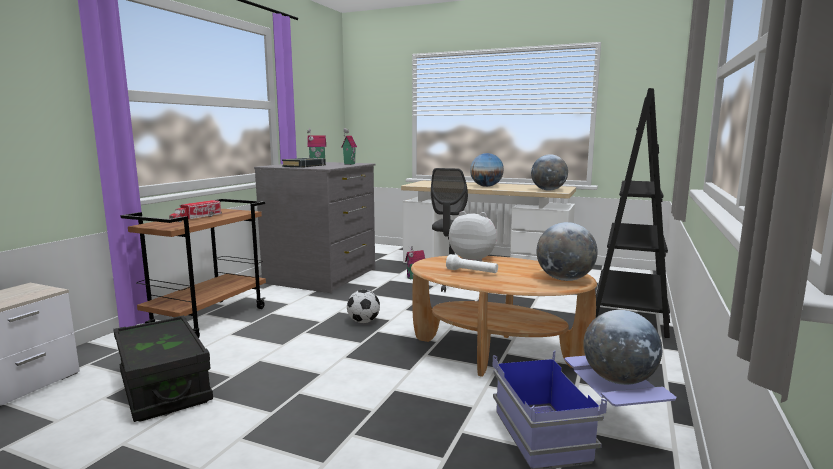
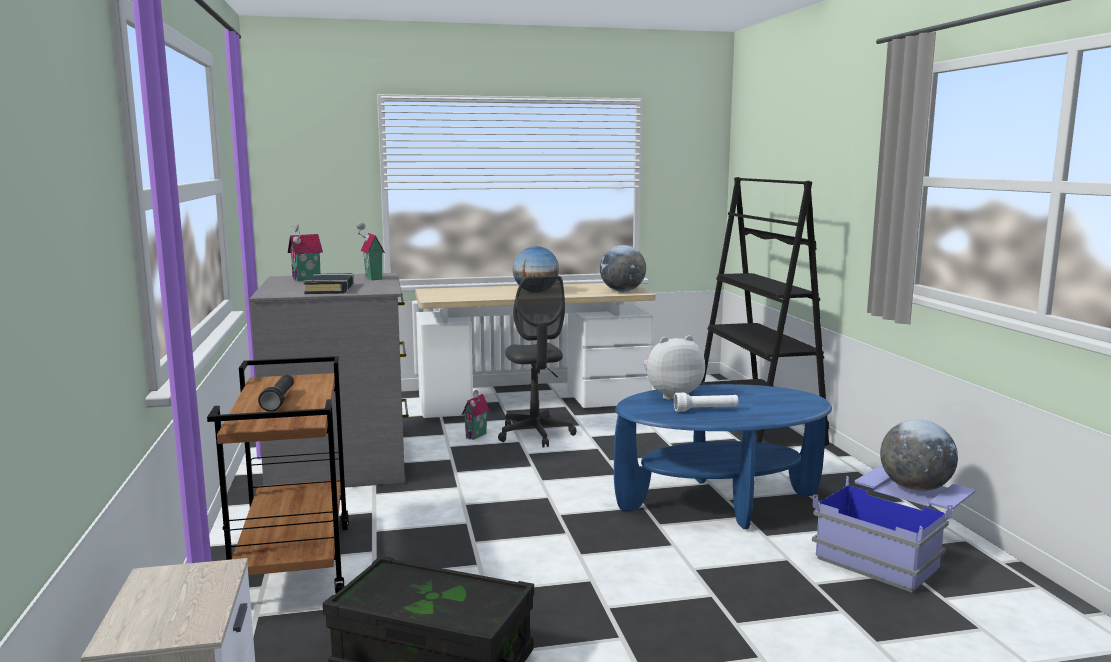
camera: 35 degrees left, 0 degrees up
toy truck [169,200,222,222] -> black flashlight [258,375,294,412]
football [347,290,380,323] -> none
brown coffee table [411,255,597,377] -> blue coffee table [614,384,832,529]
globe [537,222,598,281] -> none

